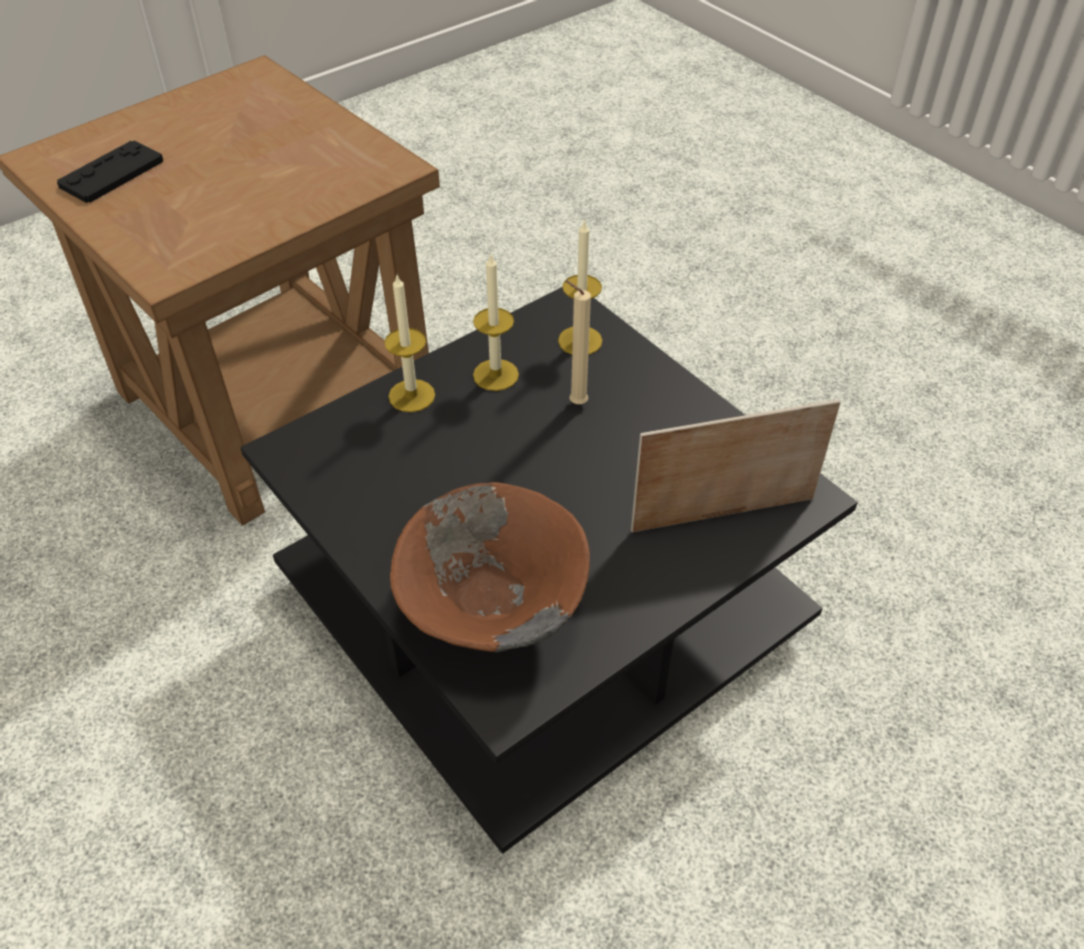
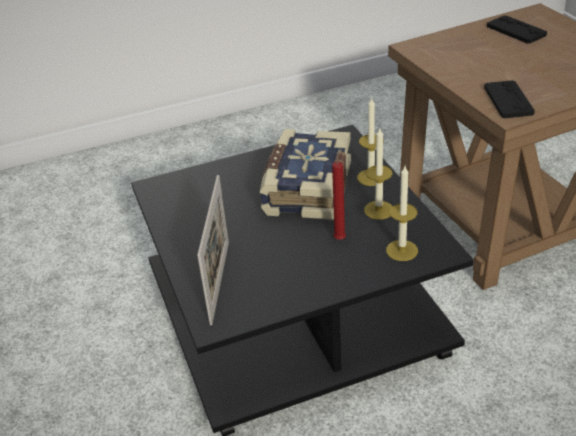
camera: 110 degrees right, 10 degrees down
brown bowl [390,482,590,652] -> none
beige candle [565,280,591,404] -> red candle [332,149,346,240]
none -> book [260,129,351,220]
none -> black game controller [484,80,535,118]

